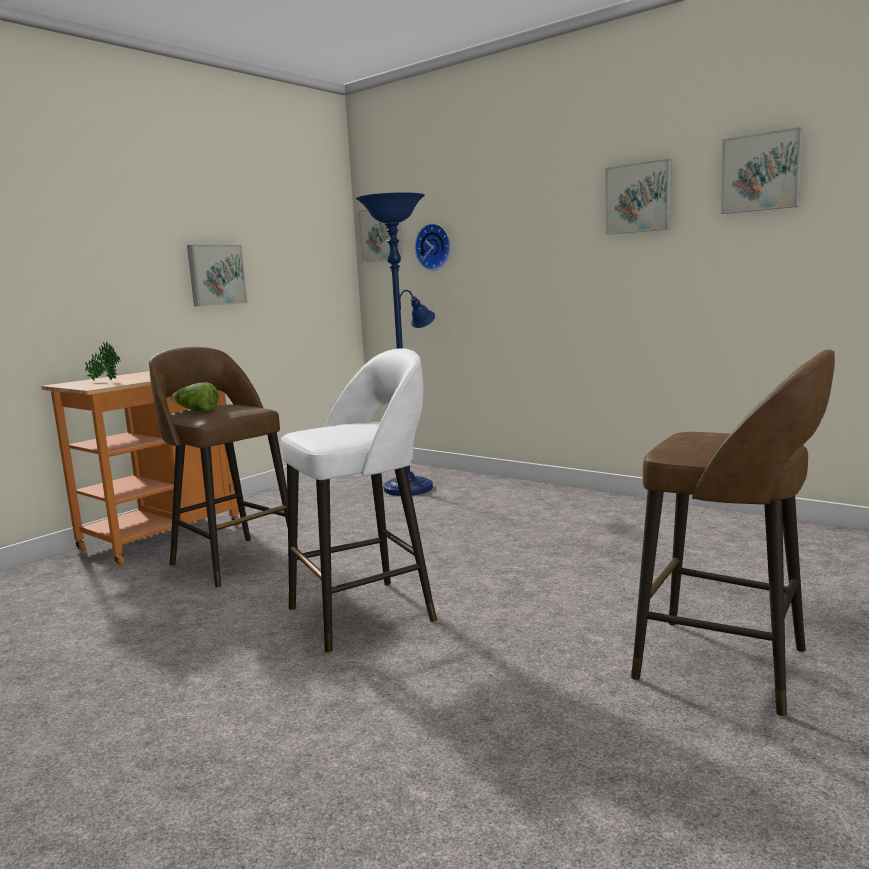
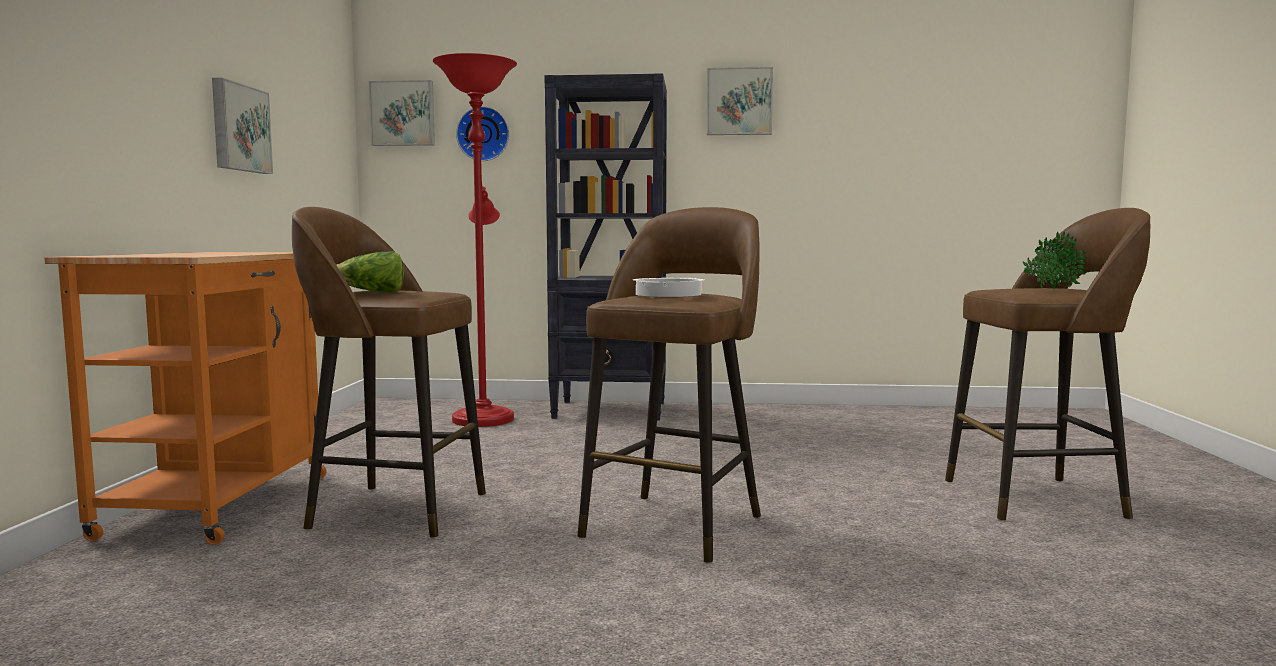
camera: 35 degrees left, 5 degrees down
potted plant [85,342,121,381] -> potted plant moved to [1023,231,1087,289]
white stool [281,348,437,653] -> brown stool [578,207,761,564]
blue floor lamp [356,192,435,496] -> red floor lamp [433,53,517,427]
picture [720,127,803,214] -> none
none -> black bookcase [544,73,667,421]
none -> cooking pot [633,278,704,297]

